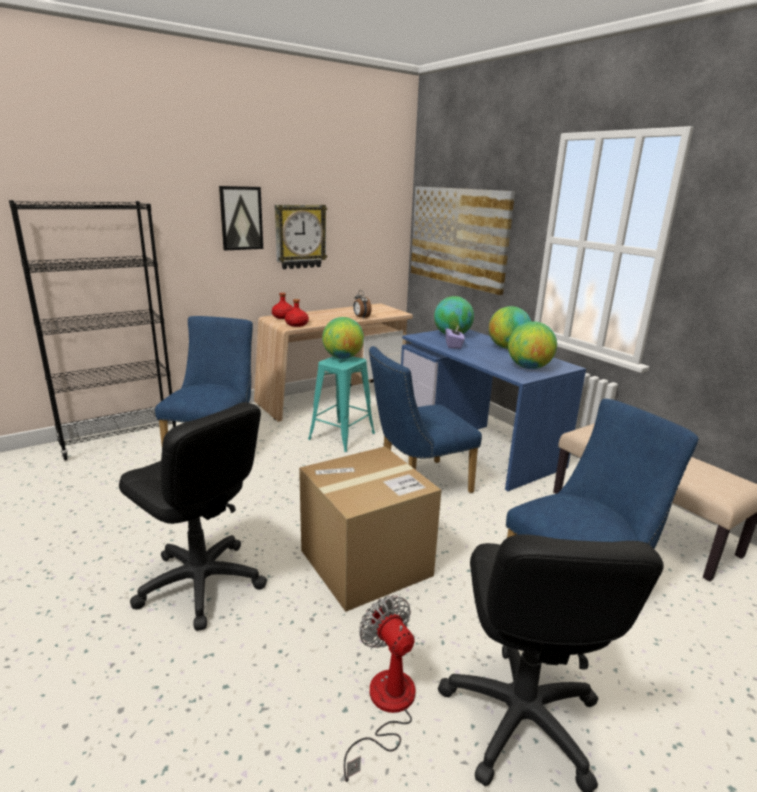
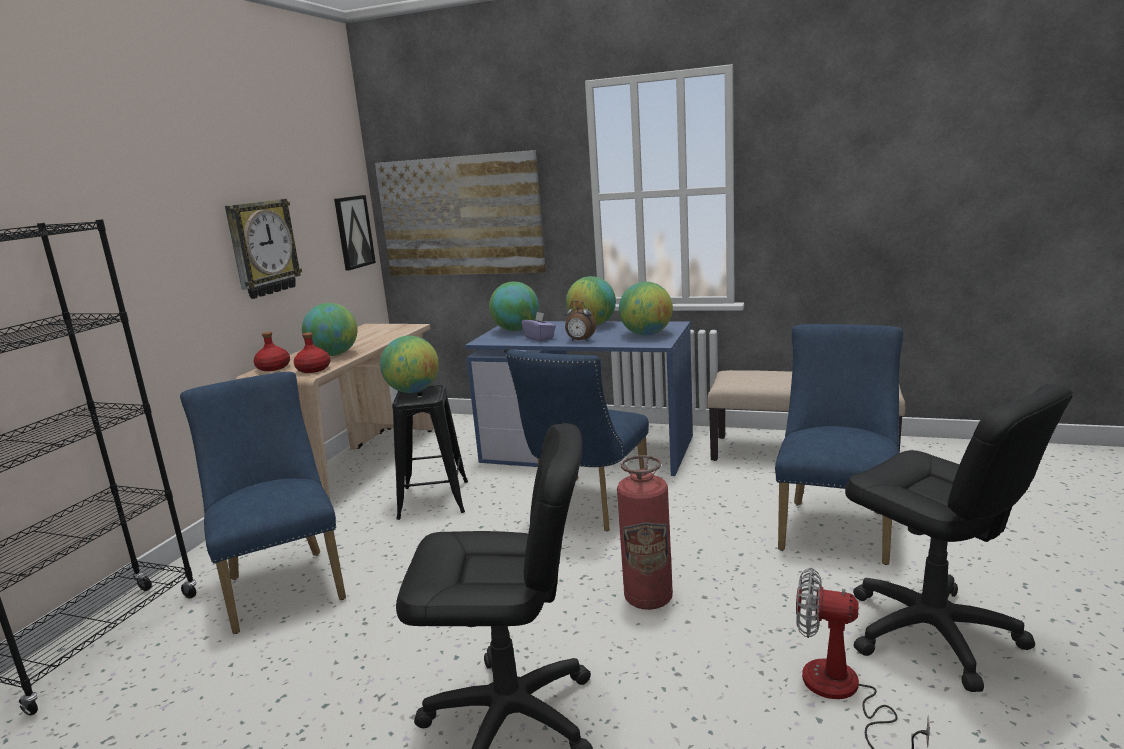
camera: 35 degrees left, 5 degrees down
picture [219,186,263,250] -> picture moved to [334,195,376,271]
cardboard box [299,446,441,612] -> fire extinguisher [617,455,673,610]
turquoise stool [308,356,375,452] -> black stool [392,385,468,520]
alarm clock [353,290,372,319] -> alarm clock moved to [564,301,596,341]
none -> globe [302,303,358,356]

